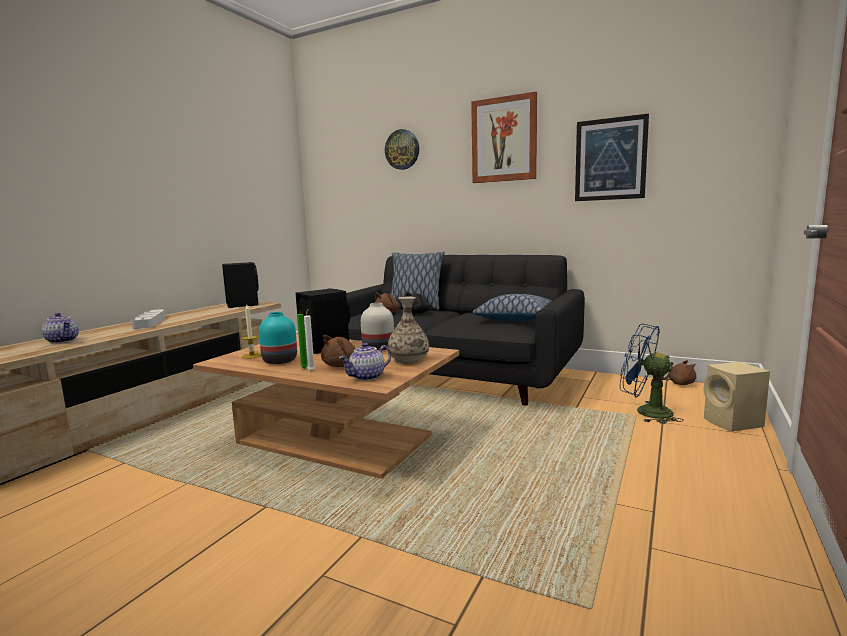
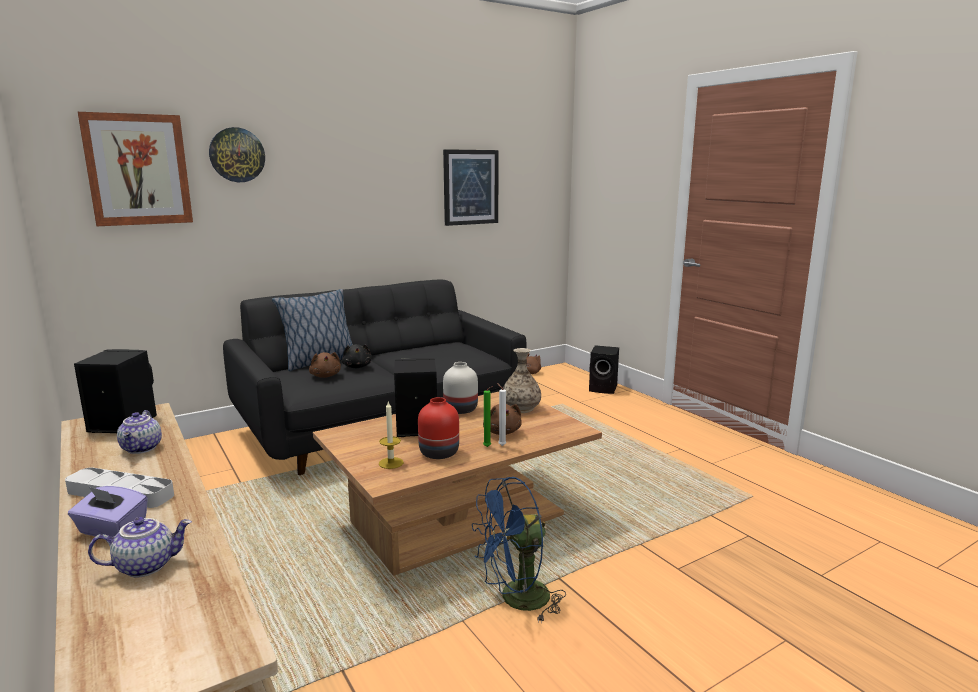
camera: 60 degrees left, 5 degrees up
turquoise vase [259,312,297,364] -> red vase [418,397,459,459]
teapot [339,343,391,381] -> teapot moved to [117,410,162,454]
picture [471,92,537,183] -> picture moved to [78,112,193,226]
pillow [472,294,552,321] -> none
blue fan [620,324,684,424] -> blue fan moved to [472,477,566,623]
beige speaker [703,362,770,432] -> black speaker [589,345,619,394]
none -> purple tissue box [68,486,148,537]

